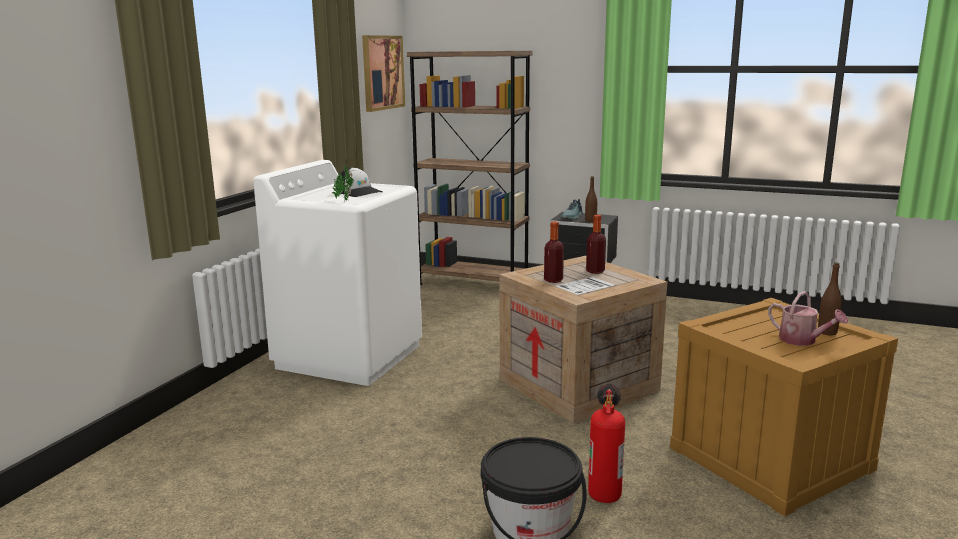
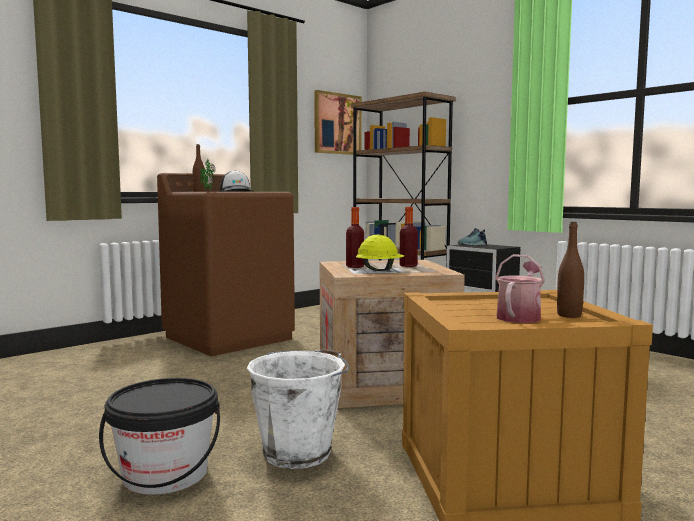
camera: 25 degrees right, 10 degrees down
white washing machine [253,160,422,386] -> brown washing machine [157,173,295,356]
brown bottle [585,176,597,222] -> brown bottle moved to [193,144,205,192]
fire extinguisher [588,384,625,503] -> white bucket [247,349,350,469]
watering can [768,291,848,346] -> watering can turned 135 degrees counterclockwise [495,254,545,323]
none -> yellow hard hat [356,235,404,271]

